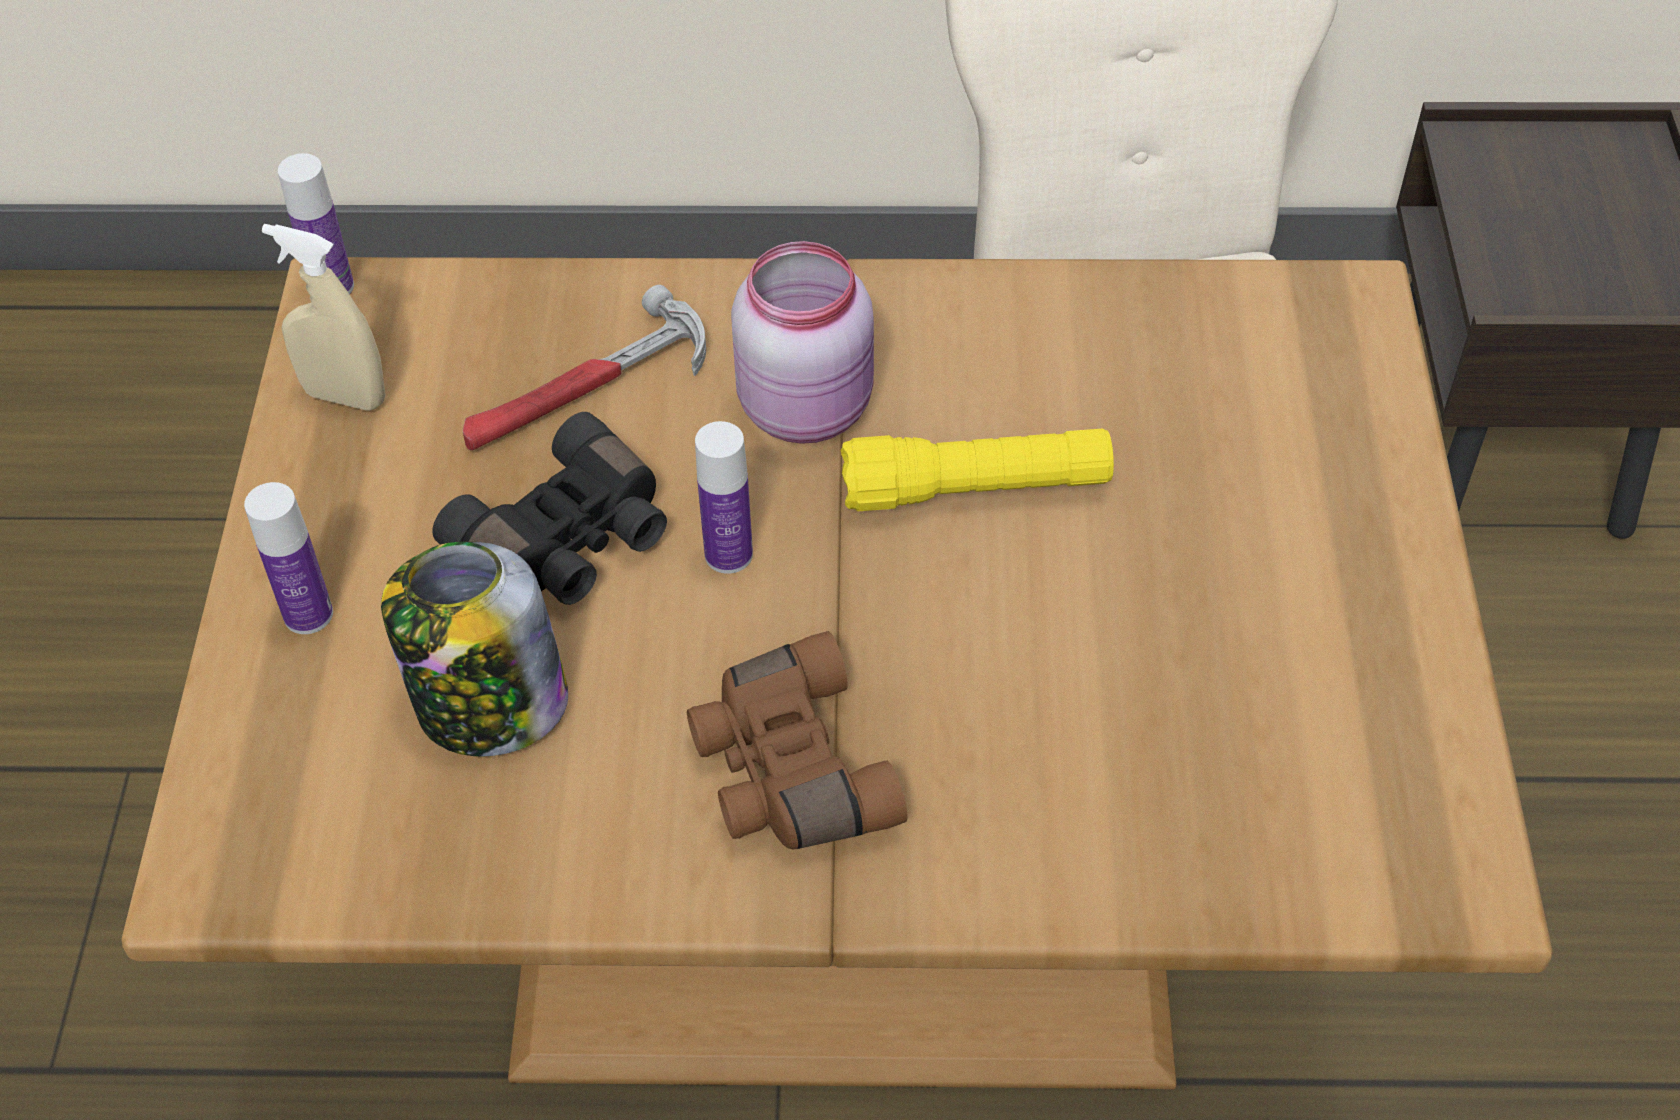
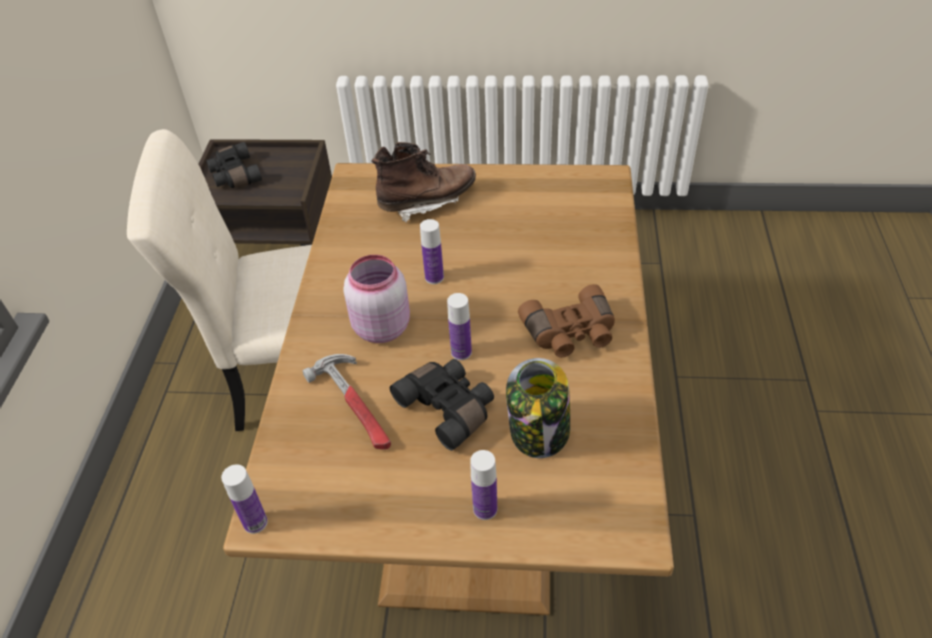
camera: 85 degrees left, 5 degrees down
beige spray bottle [262,224,386,411] -> none
yellow flashlight [841,428,1114,511] -> bottle [420,219,444,284]
none -> black binoculars [206,142,262,188]
none -> brown boot [371,142,476,222]

